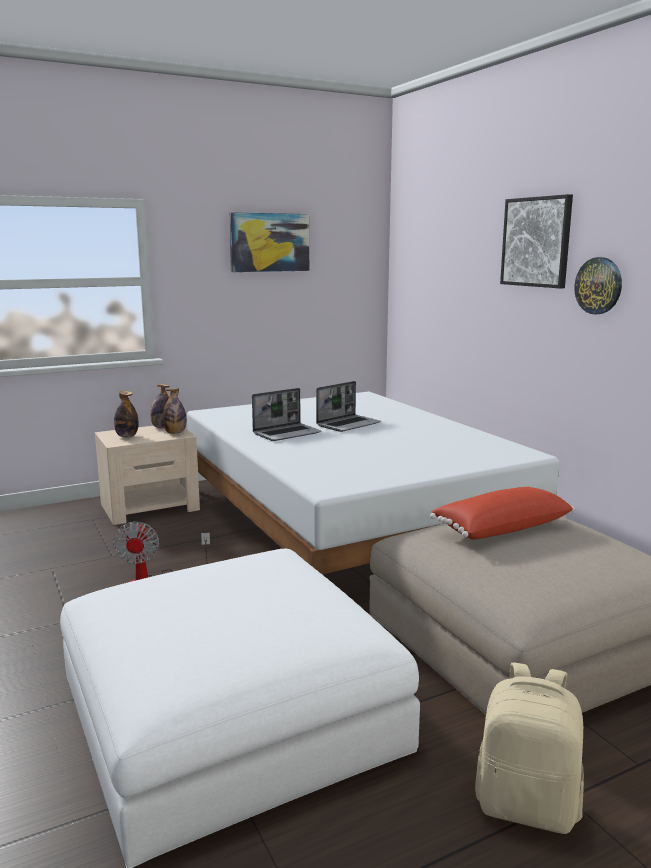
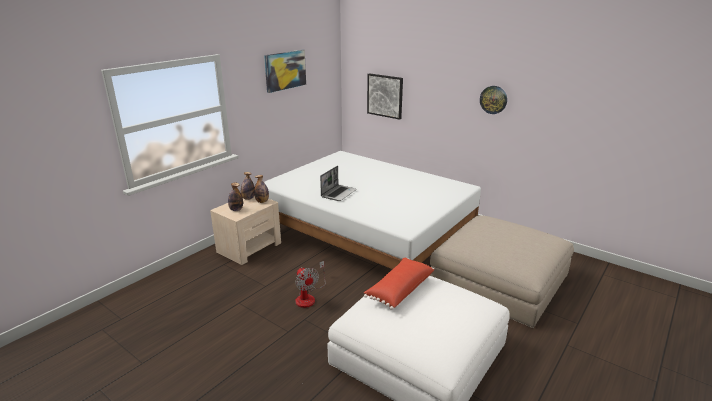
camera: 25 degrees left, 10 degrees up
laptop [316,381,381,432] -> none
red pillow [430,487,574,540] -> red pillow moved to [364,258,434,310]
beige backpack [475,663,584,834] -> none
picture [500,194,573,288] -> picture moved to [367,73,403,120]

